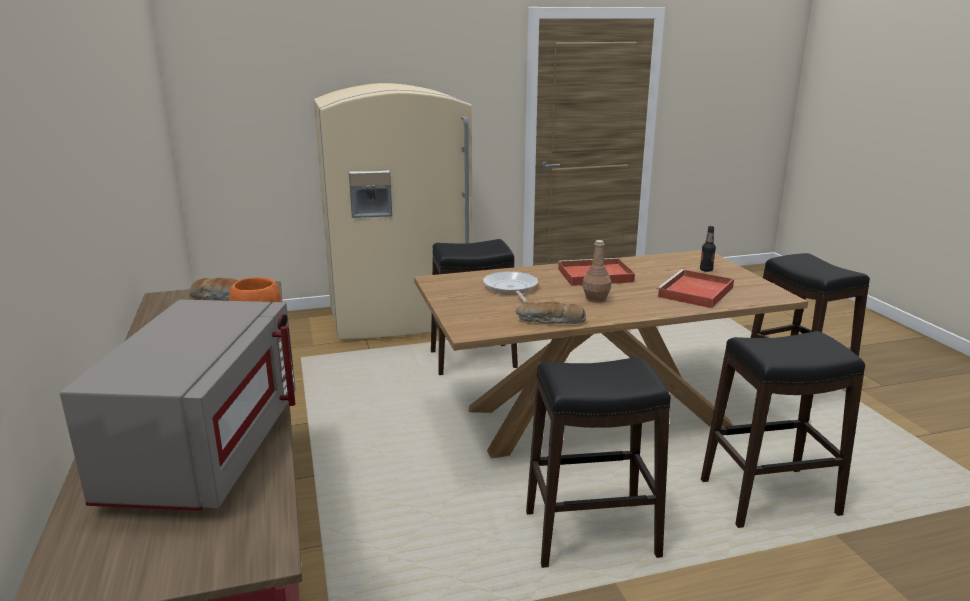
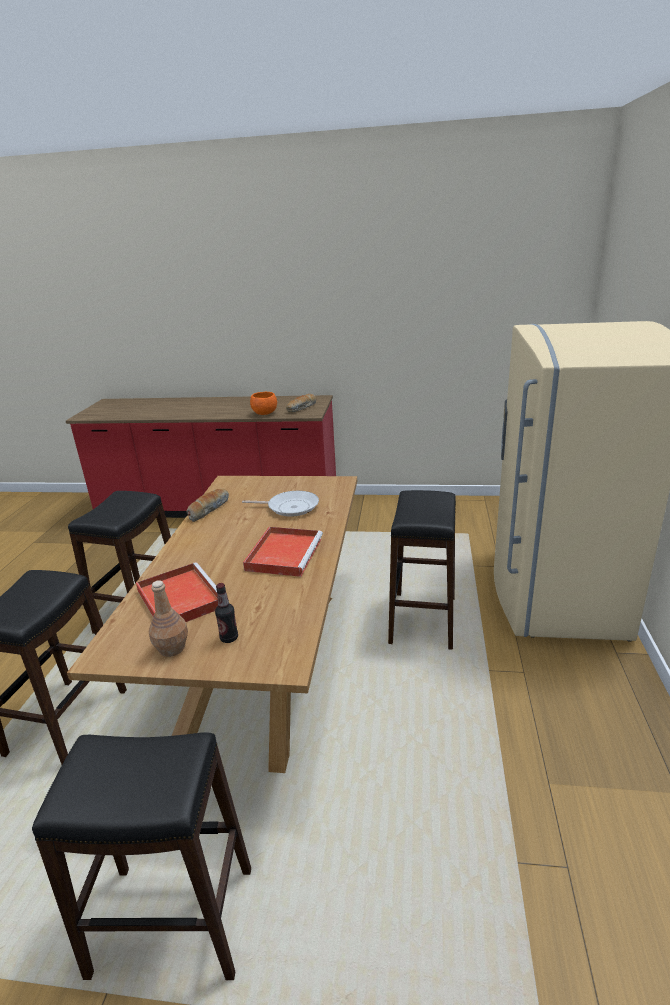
camera: 115 degrees right, 5 degrees up
grey microwave [60,300,296,511] -> none
brown bottle [582,240,611,303] -> brown bottle moved to [149,580,188,657]

